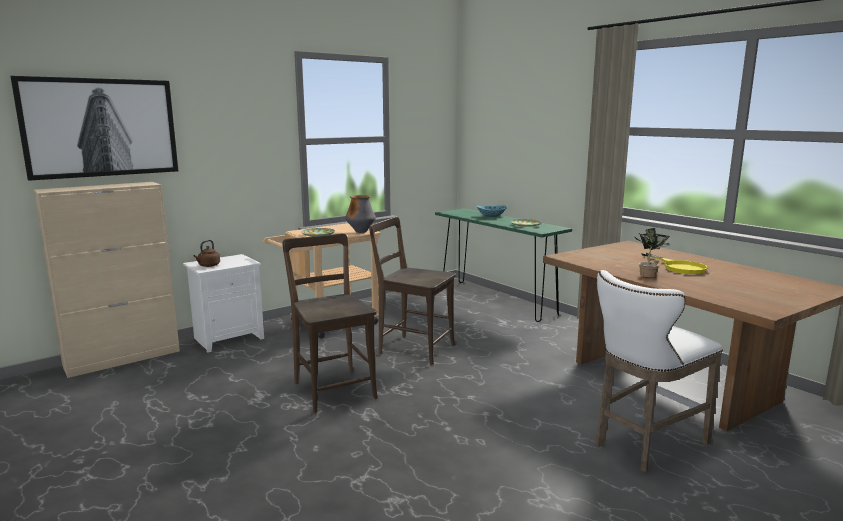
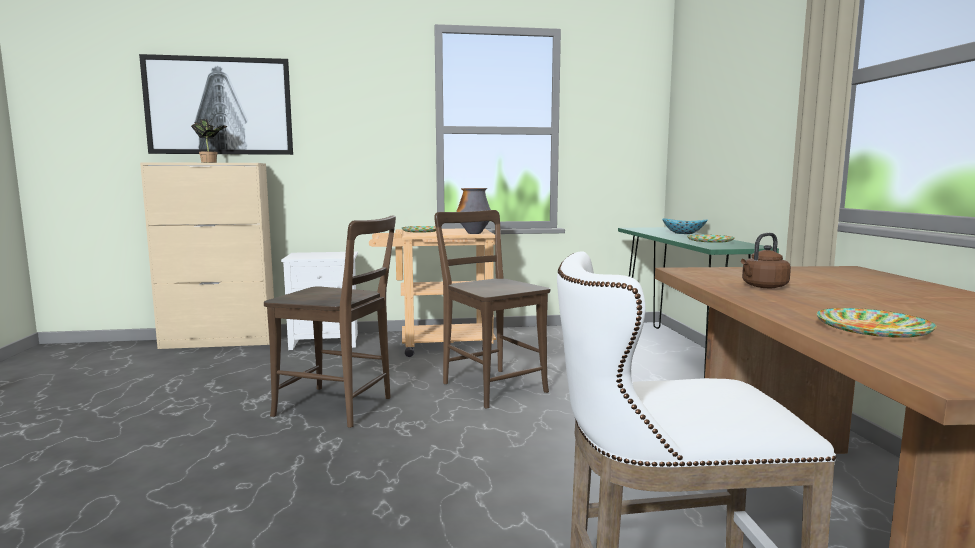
camera: 30 degrees right, 5 degrees down
brown kettle [193,240,220,267] -> brown kettle moved to [741,233,791,288]
brown chair [282,233,378,413] -> brown chair turned 105 degrees clockwise [264,215,396,428]
potted plant [634,228,670,277] -> potted plant moved to [191,119,227,163]
yellow frying pan [641,253,708,274] -> none
none -> plate [816,308,937,338]

